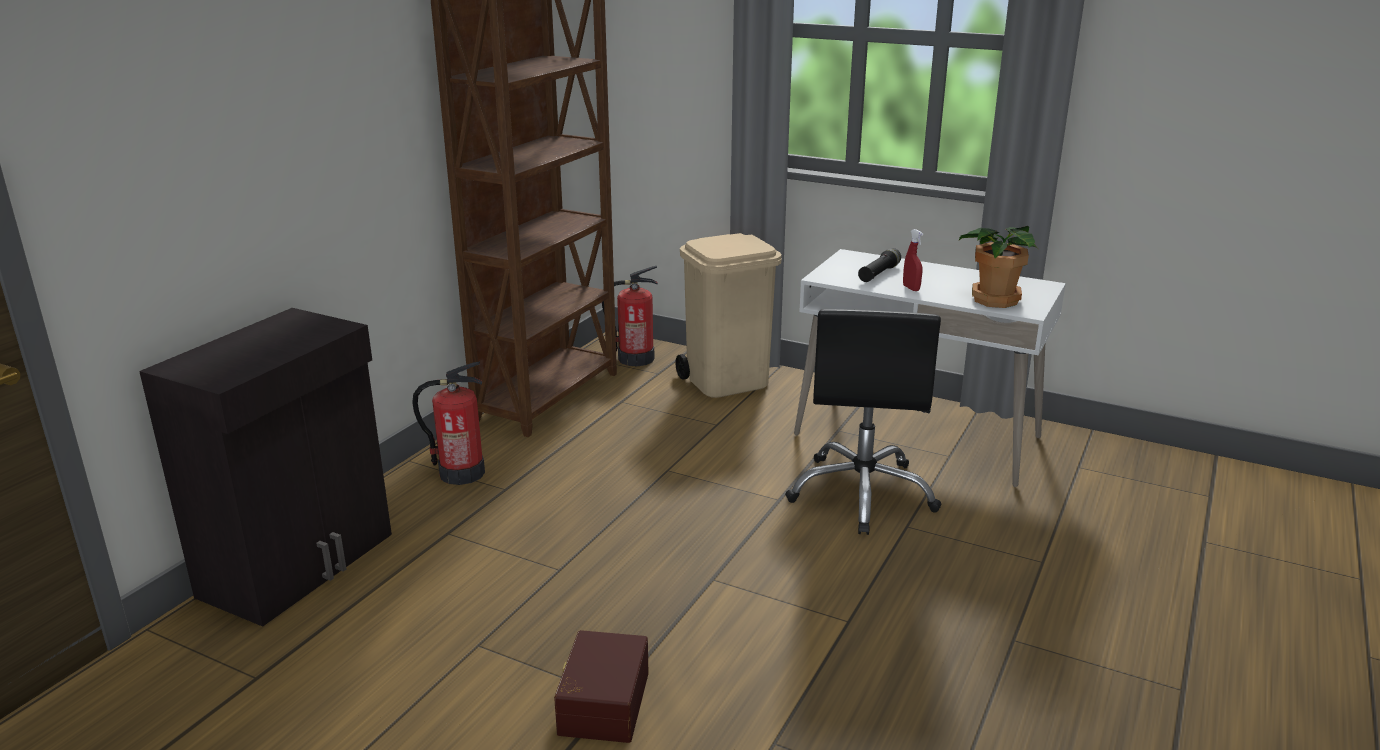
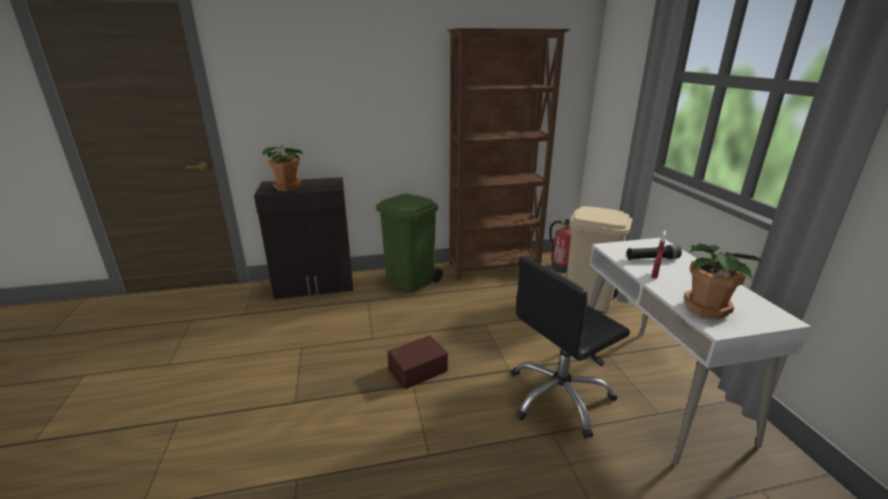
camera: 50 degrees right, 0 degrees up
fire extinguisher [412,361,485,485] -> green trash can [376,194,443,292]
brown storage box [554,630,649,743] -> brown storage box moved to [387,335,448,389]
none -> potted plant [262,146,303,191]

